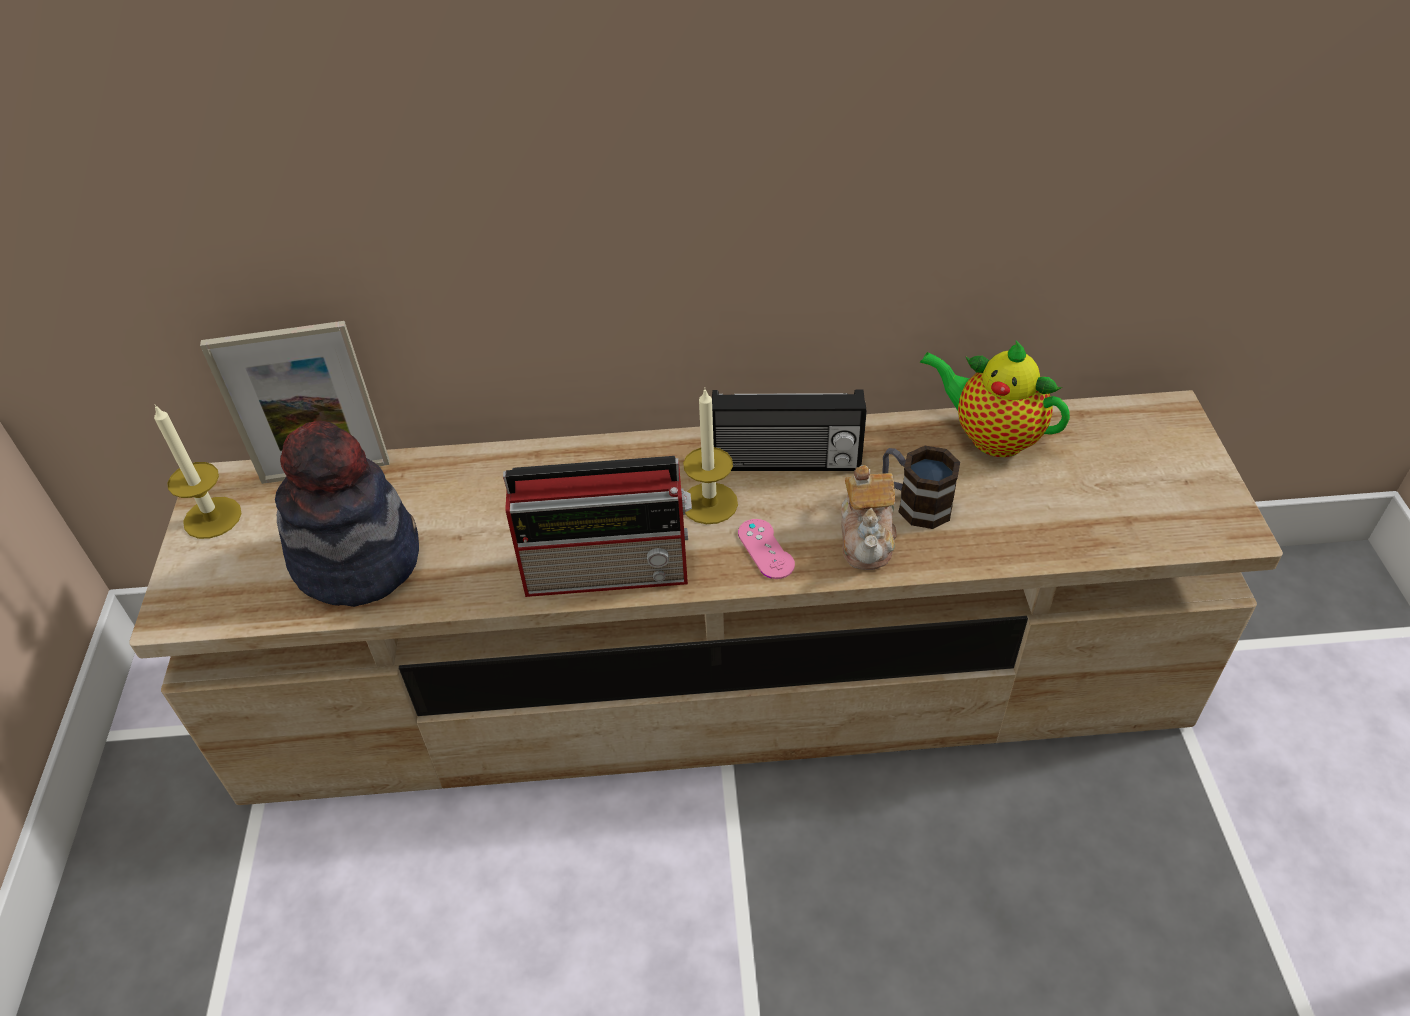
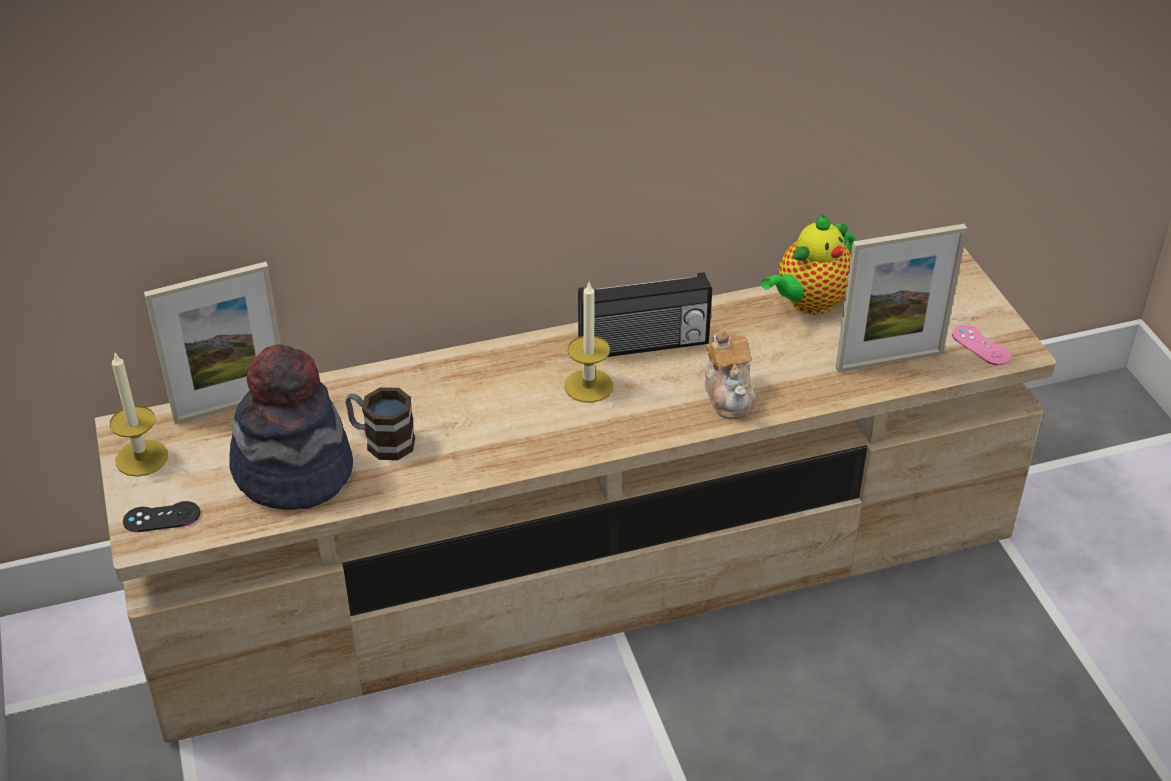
camera: 15 degrees left, 5 degrees down
radio [503,456,692,597] -> none
pink game controller [738,519,795,579] -> pink game controller moved to [952,325,1011,365]
mug [882,446,960,529] -> mug moved to [345,387,415,460]
teapot [920,340,1070,457] -> teapot turned 60 degrees counterclockwise [761,214,855,315]
none -> black game controller [123,501,200,532]
none -> picture frame [836,224,967,373]

